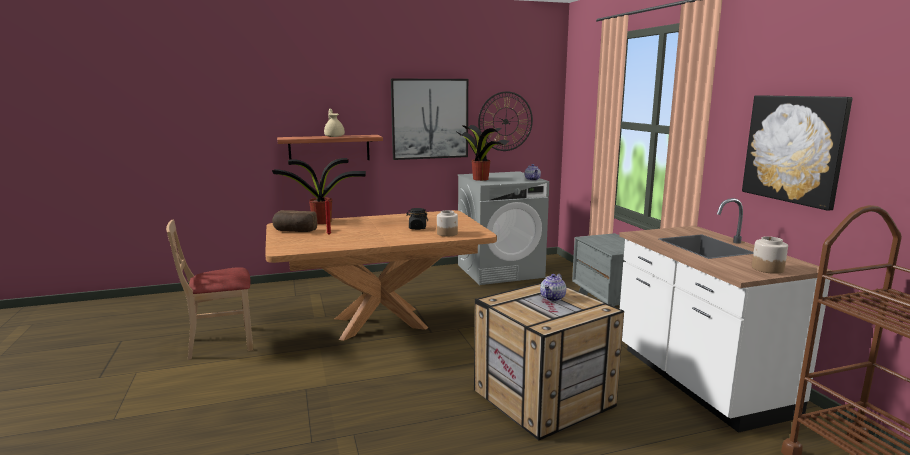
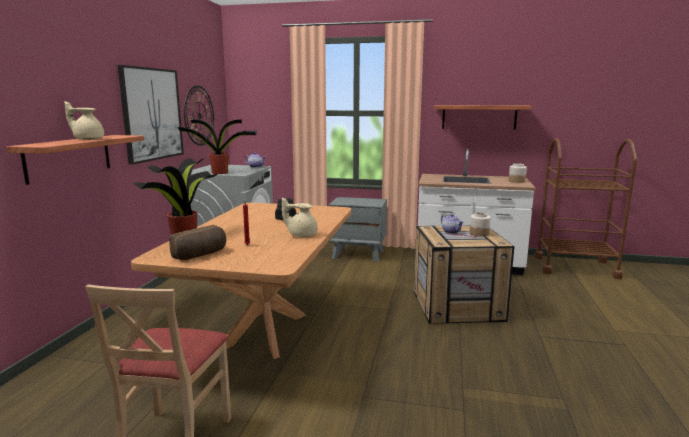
camera: 60 degrees left, 0 degrees up
jar [437,210,458,237] -> jar moved to [469,212,491,237]
picture [742,95,853,211] -> shelf [434,105,531,130]
none -> beige teapot [282,197,318,237]

